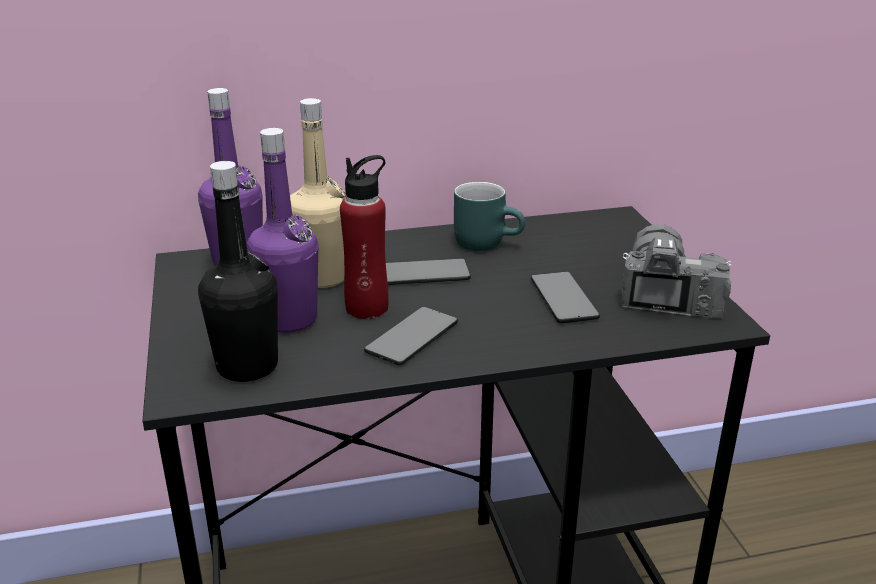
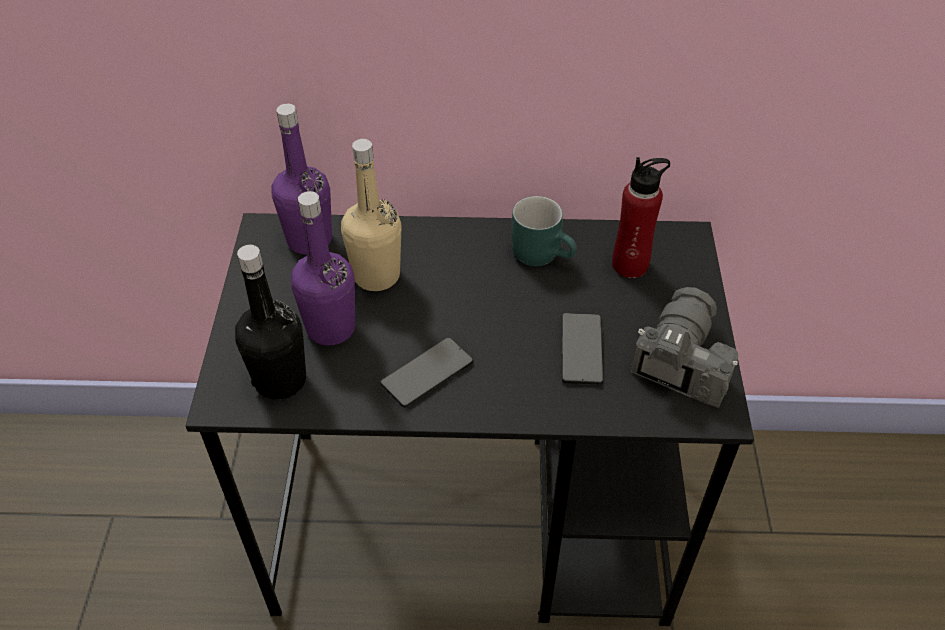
camera: 15 degrees right, 20 degrees up
red bottle [340,155,389,319] -> red bottle moved to [612,157,670,278]
phone [386,259,471,285] -> none

